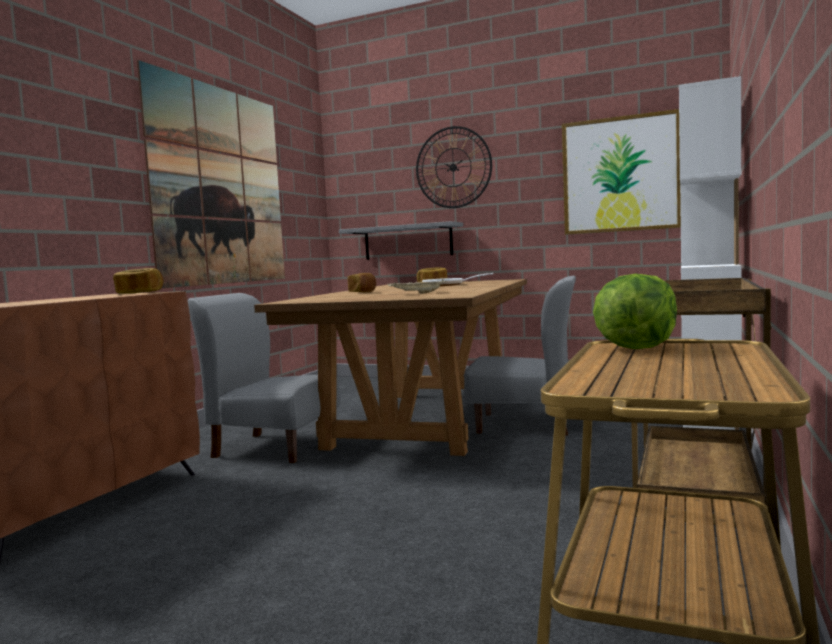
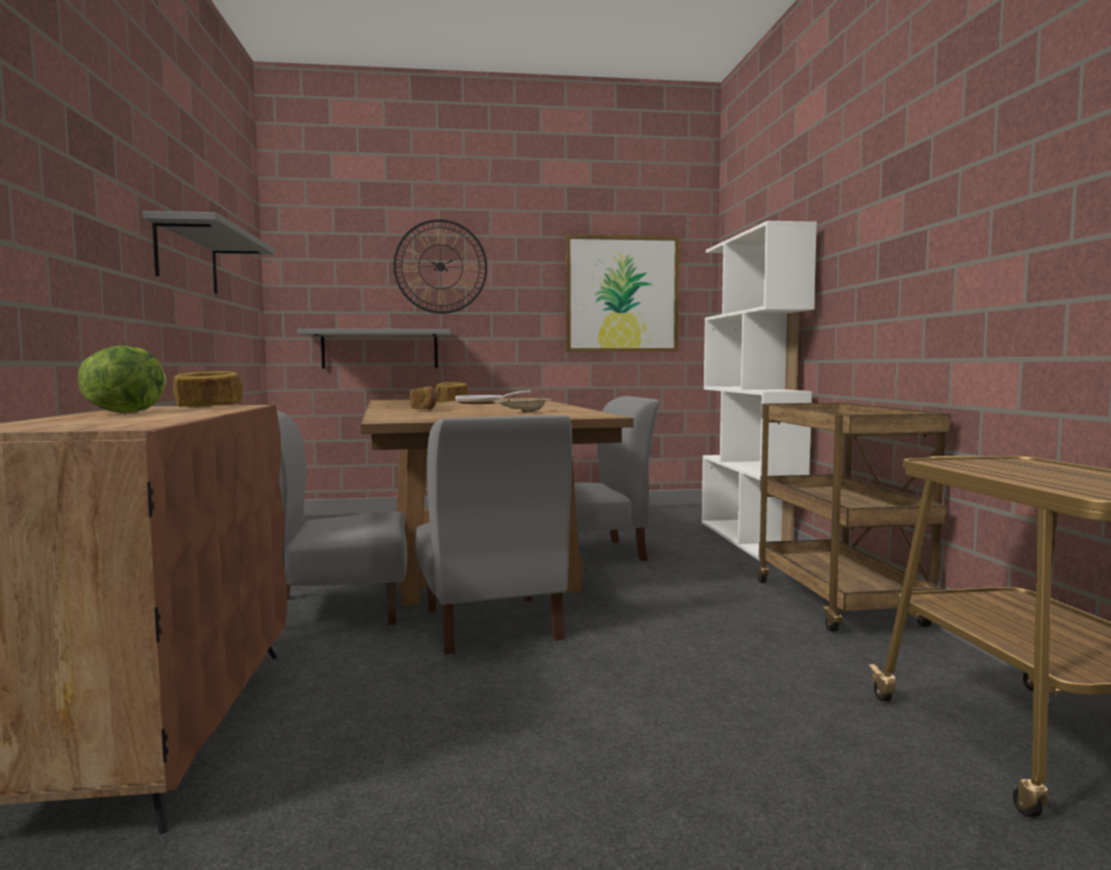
camera: 30 degrees left, 0 degrees up
picture [137,60,285,288] -> grey shelf [143,211,275,294]
lettuce [593,274,677,349] -> lettuce moved to [78,345,166,413]
none -> grey chair [415,415,572,655]

